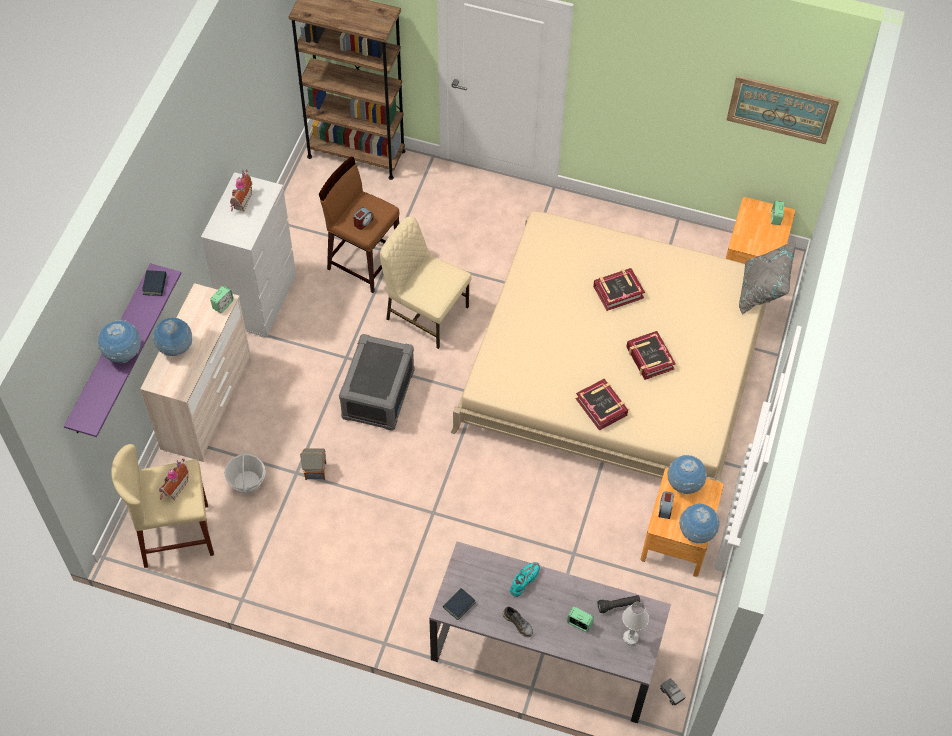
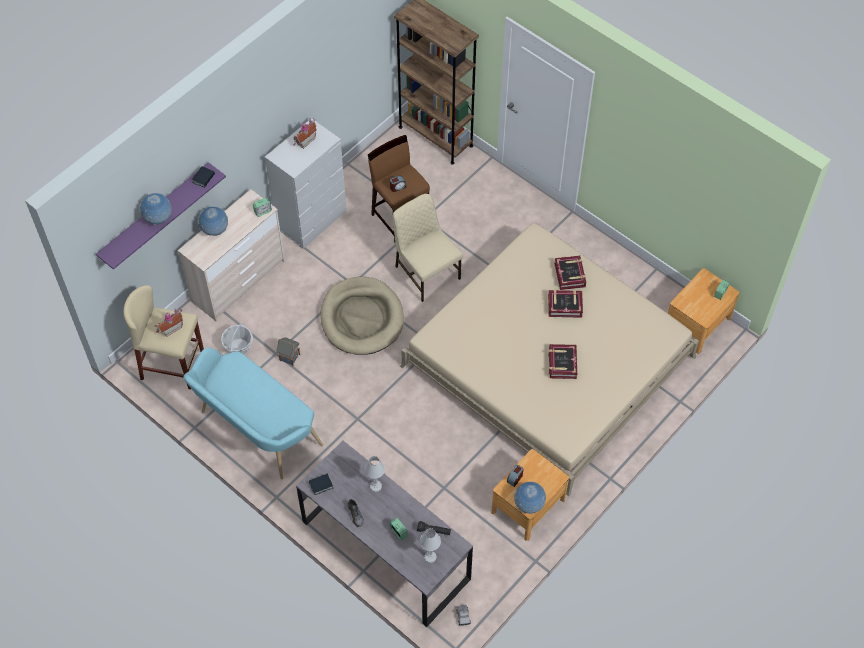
camera: 25 degrees right, 0 degrees up
grey storage box [339,334,415,431] -> beige dog bed [320,277,404,355]
turquoise shoe [510,562,540,597] -> white table lamp [364,456,385,492]
book [576,379,628,431] -> book moved to [554,256,586,290]
globe [668,455,707,494] -> none
picture [727,76,839,144] -> none
grey pillow [739,240,796,315] -> none
none -> turquoise bench [183,348,323,480]

